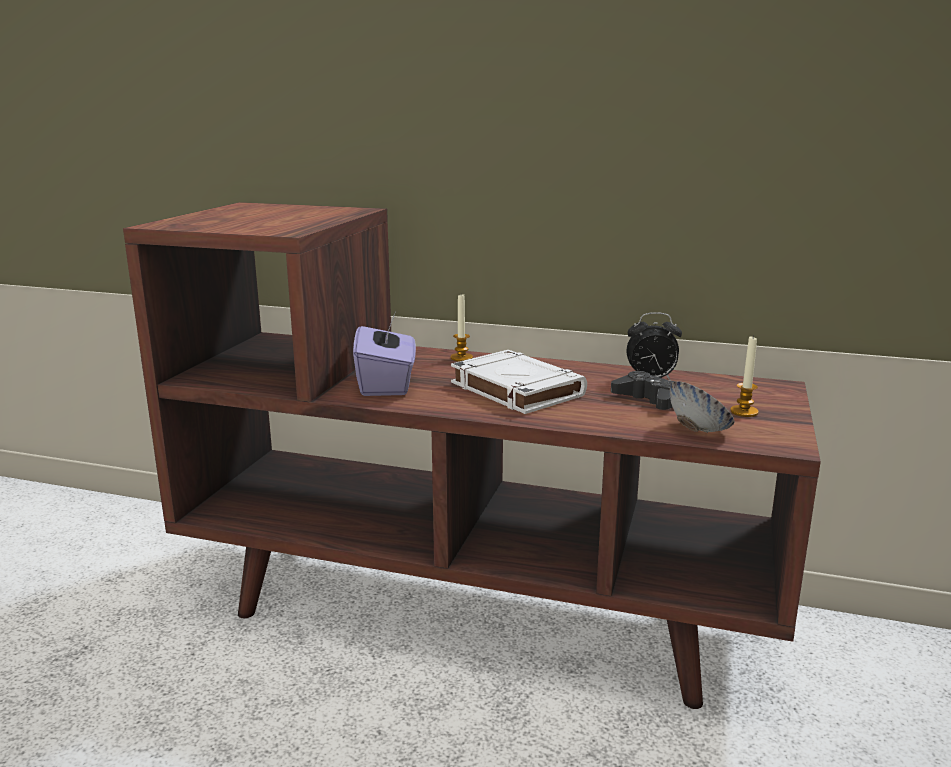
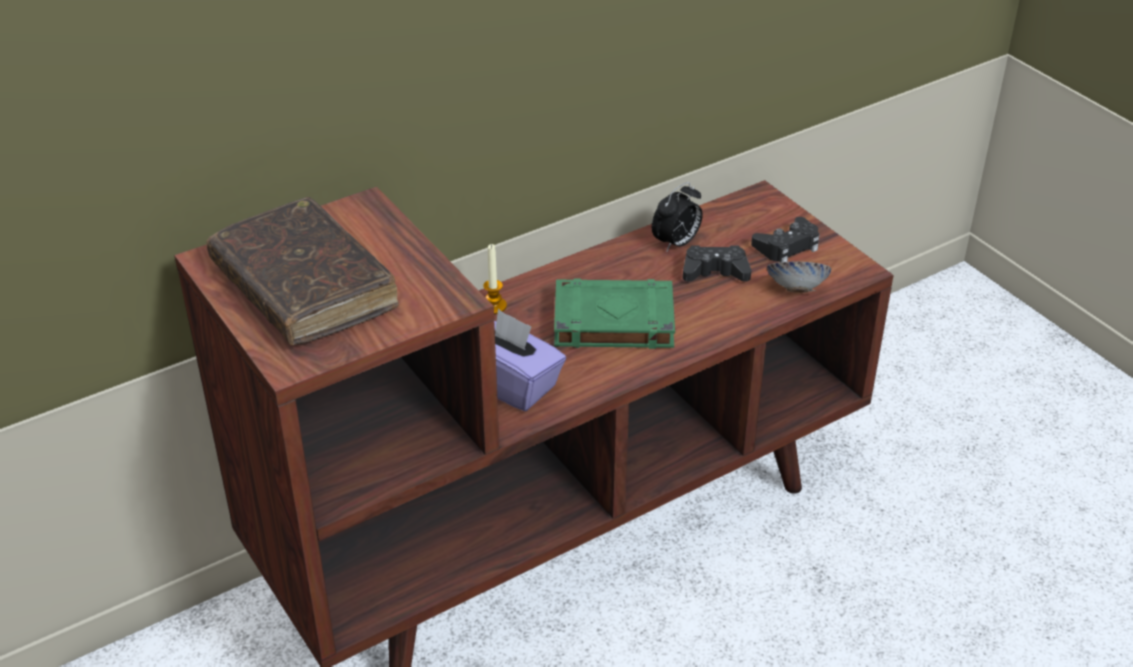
camera: 50 degrees left, 20 degrees up
white book [451,350,587,414] -> green book [554,278,675,349]
candle [730,335,759,417] -> black game controller [751,217,819,262]
none -> brown book [206,197,399,346]

